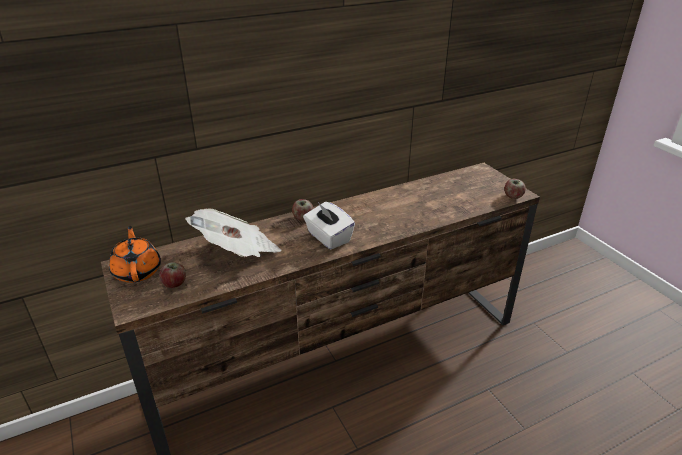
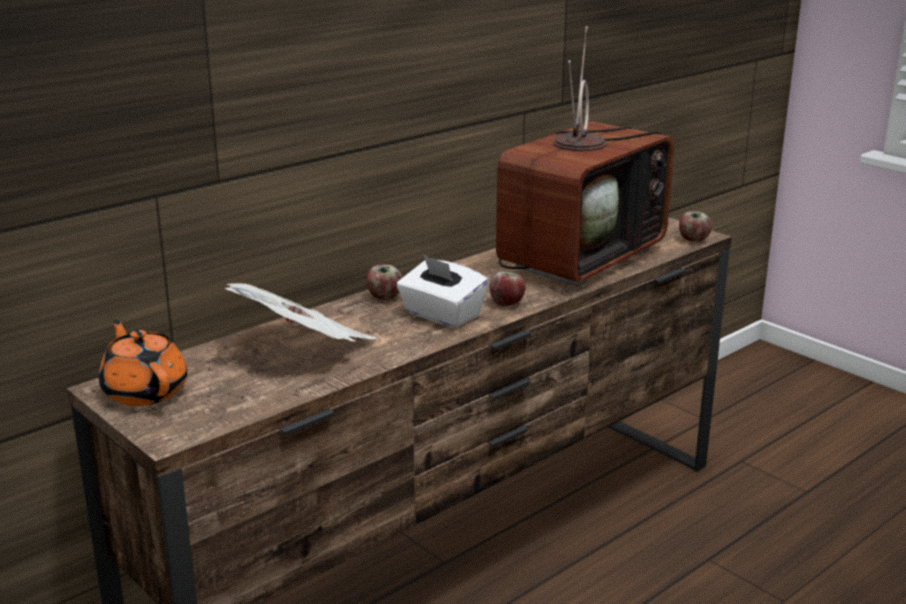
camera: 15 degrees left, 10 degrees down
apple [159,262,186,288] -> apple moved to [489,272,525,306]
none -> television [496,26,674,286]

